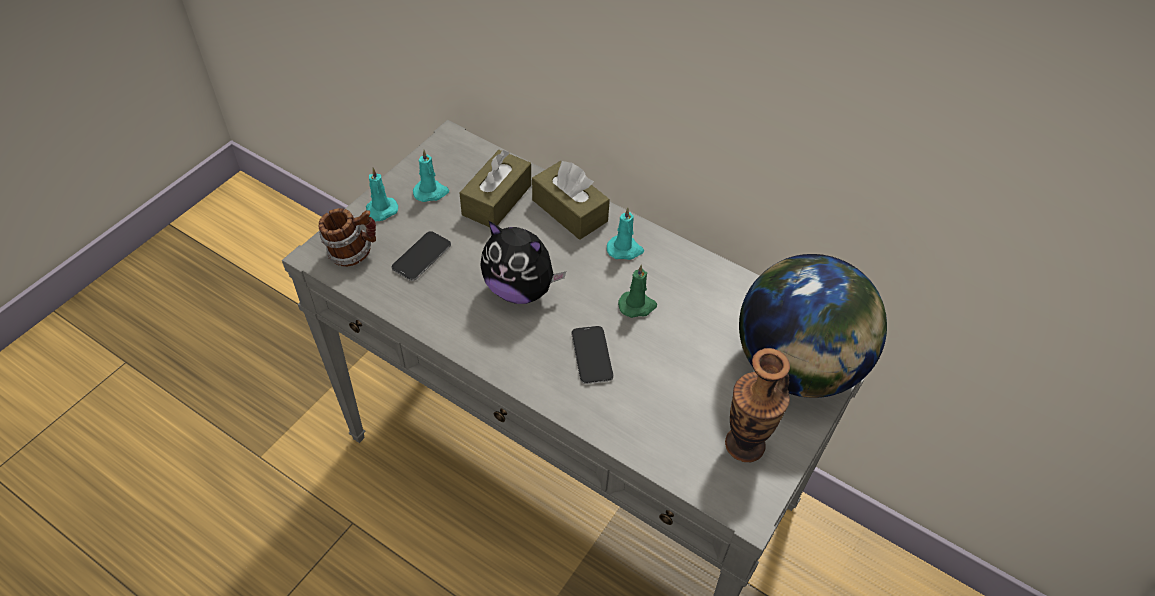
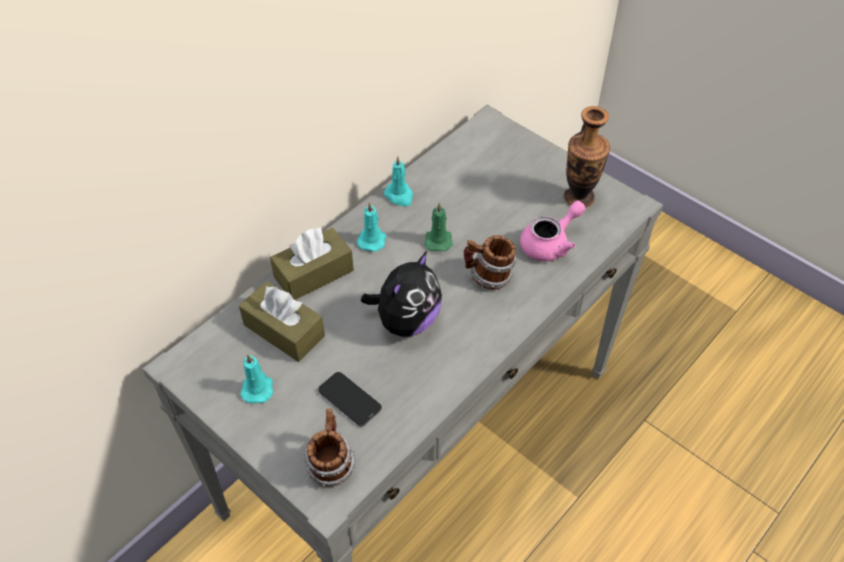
camera: 80 degrees left, 0 degrees up
turquoise candle [366,168,398,221] -> turquoise candle moved to [384,156,413,207]
phone [571,326,613,384] -> mug [464,235,517,290]
globe [739,254,887,398] -> none
none -> pink teapot [520,201,585,262]

